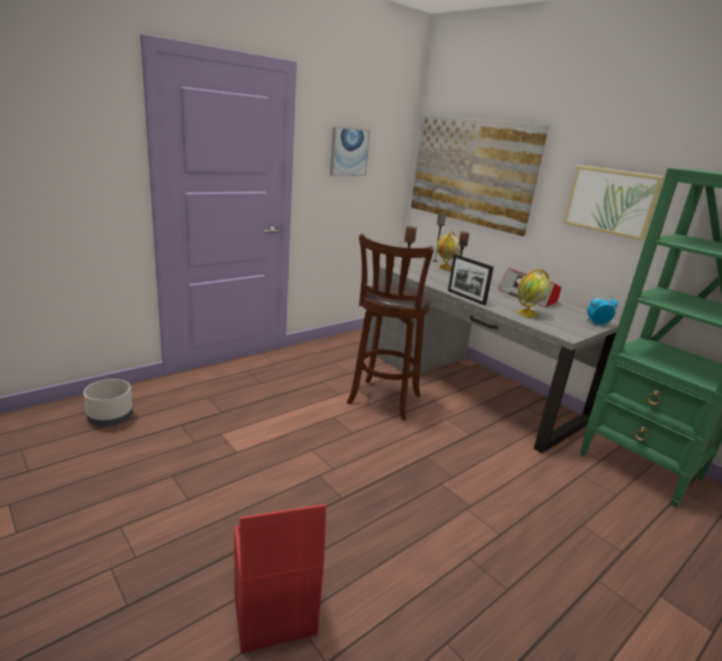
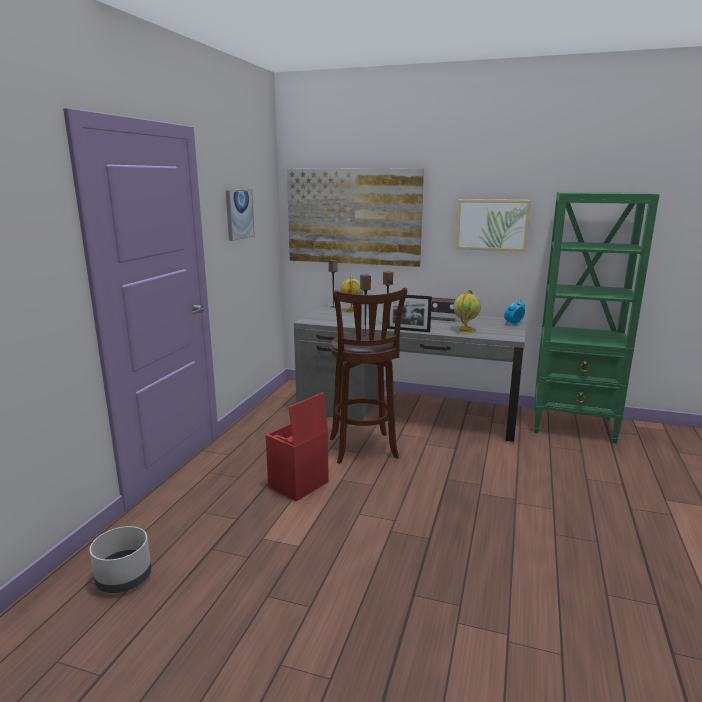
camera: 30 degrees left, 5 degrees down
red storage box [234,504,326,653] -> red storage box moved to [266,392,329,502]

